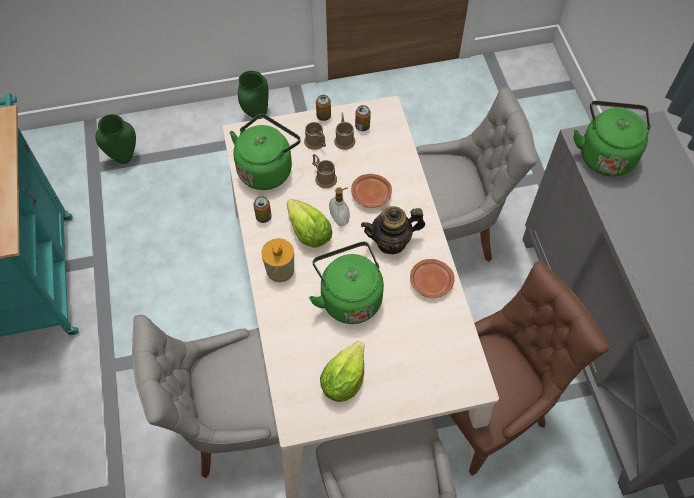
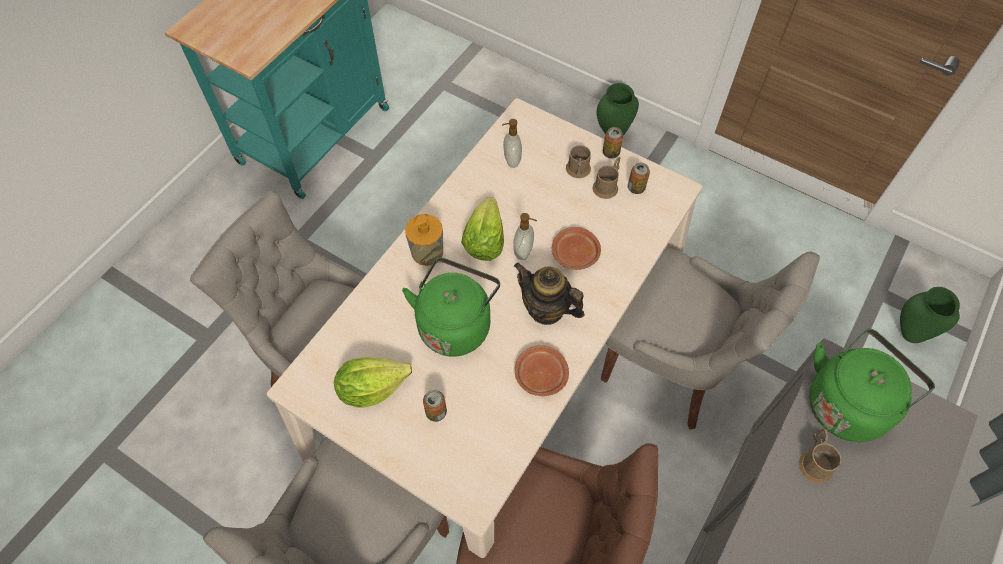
camera: 45 degrees right, 0 degrees up
green vase [95,114,136,164] -> green vase moved to [900,287,960,343]
green kettle [230,114,301,190] -> soap dispenser [502,119,522,168]
can [253,196,272,223] -> can moved to [423,390,447,422]
brown mug [312,154,337,188] -> brown mug moved to [798,428,842,483]

